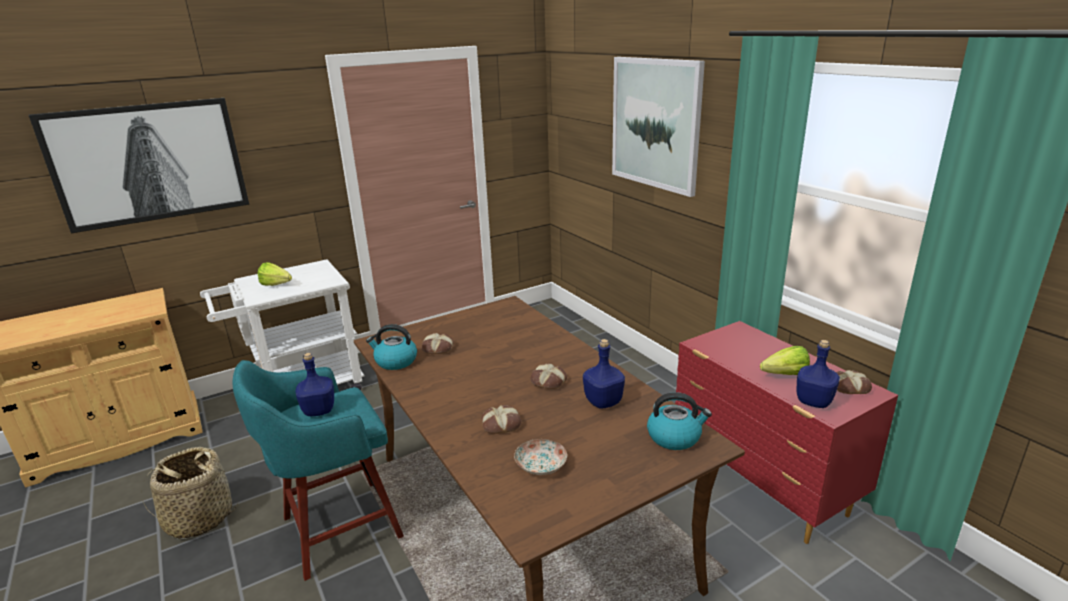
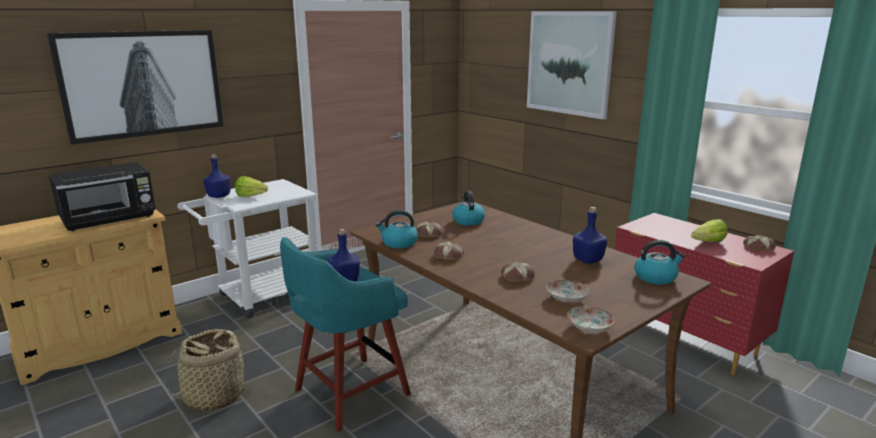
camera: 10 degrees left, 5 degrees down
bread [531,364,567,389] -> bread moved to [434,242,464,260]
blue bottle [796,340,840,408] -> blue bottle moved to [203,154,231,198]
none -> black microwave [49,162,156,231]
none -> kettle [452,191,485,226]
none -> plate [567,306,615,333]

